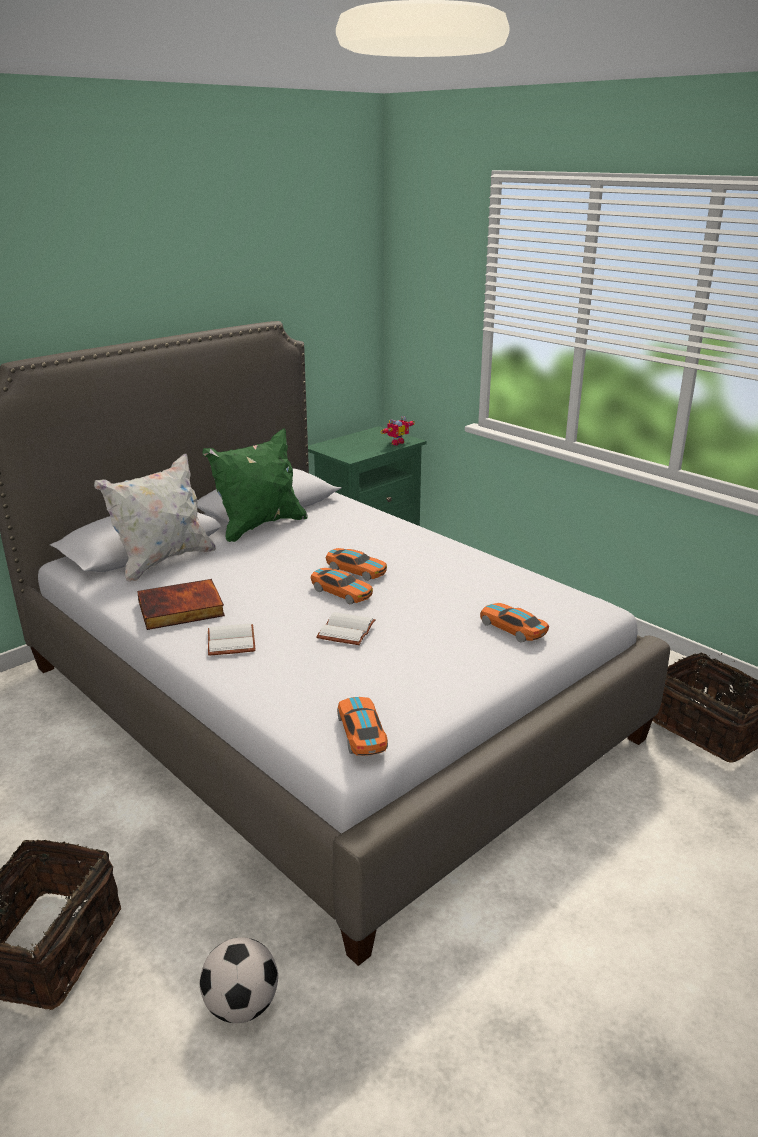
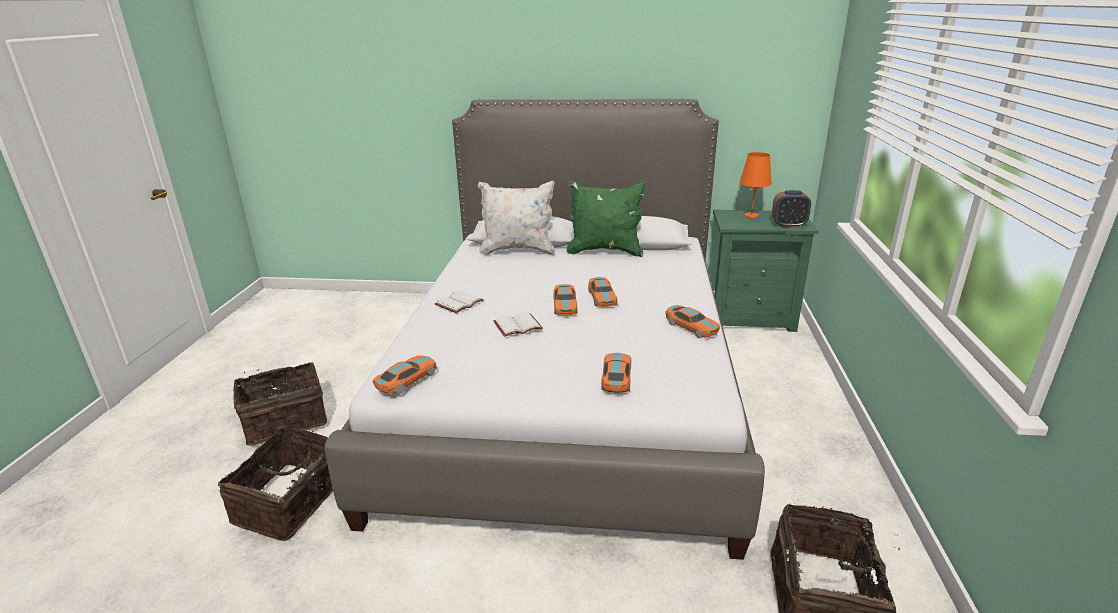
camera: 50 degrees right, 0 degrees up
book [137,579,225,630] -> none
football [200,937,278,1023] -> basket [218,426,333,541]
toy robot [381,416,415,446] -> alarm clock [772,190,811,228]
none -> toy car [665,305,720,338]
none -> orange table lamp [739,152,772,218]

